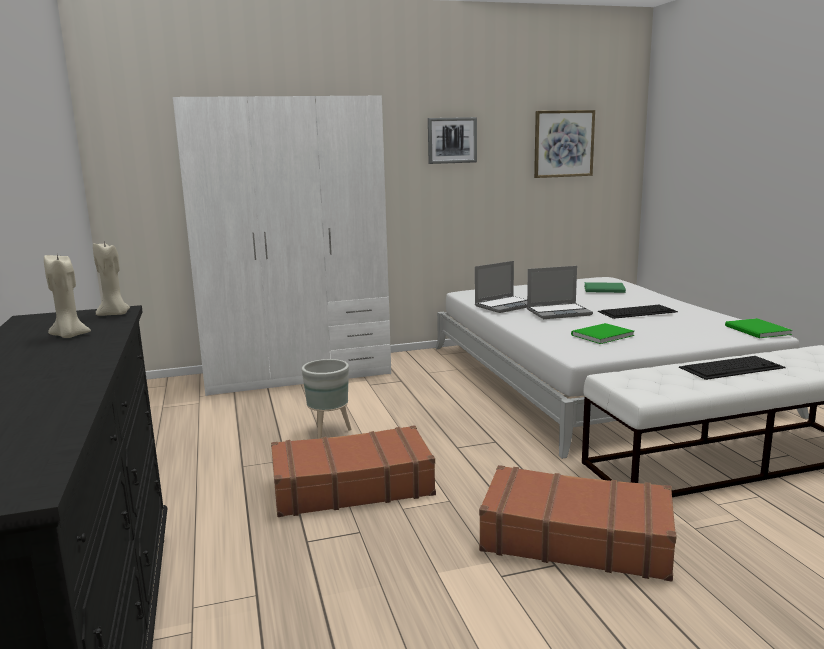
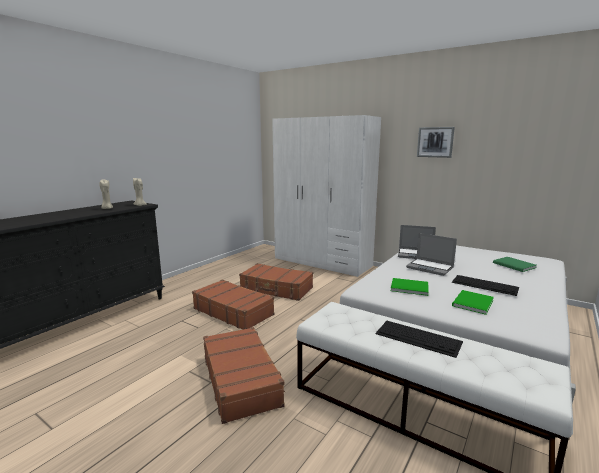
camera: 50 degrees right, 0 degrees up
grey planter [302,359,352,439] -> brown suitcase [239,263,313,301]
picture [534,110,595,178] -> none
green book [725,318,792,338] -> green book moved to [452,290,494,315]

